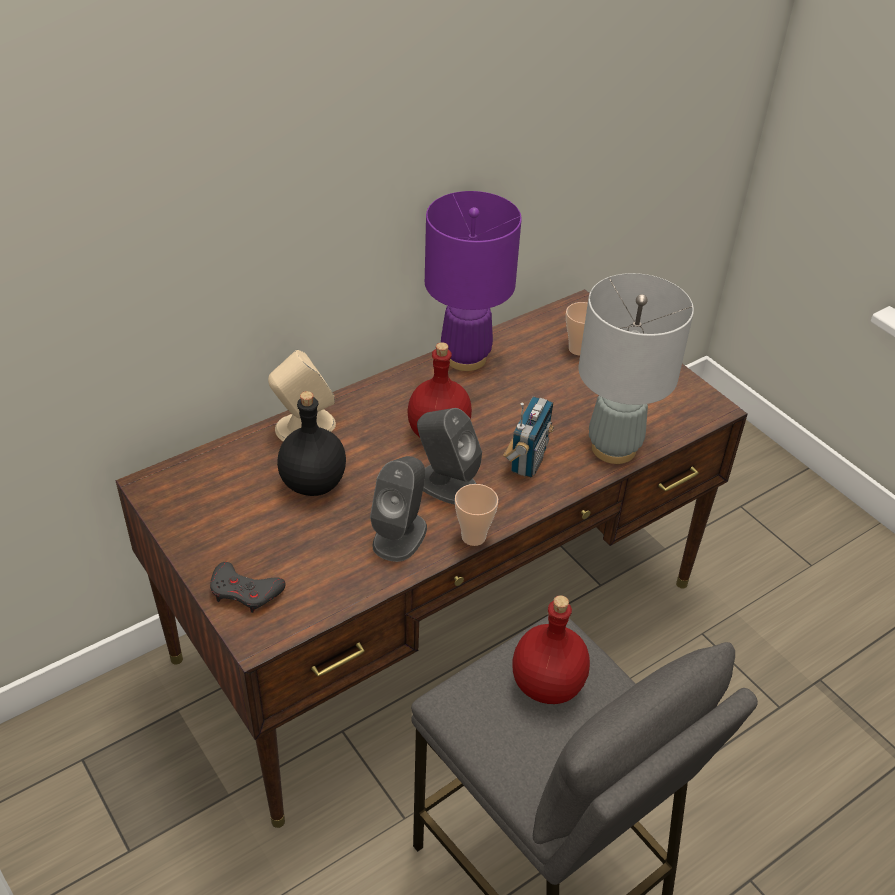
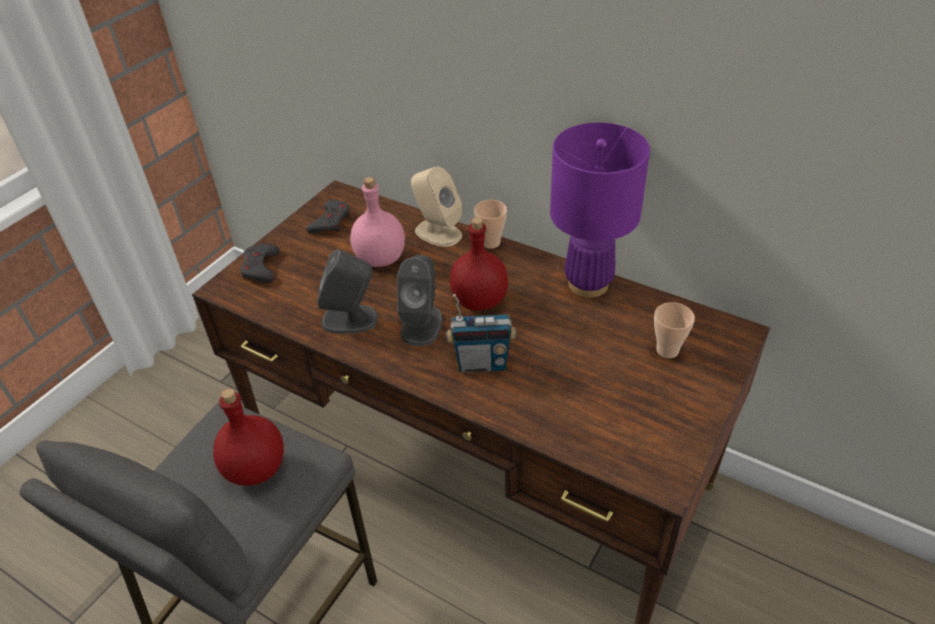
camera: 70 degrees right, 0 degrees up
black bottle [277,391,346,496] -> pink bottle [350,177,405,267]
cup [455,484,498,546] -> cup moved to [474,200,507,249]
grey table lamp [578,273,694,464] -> none
none -> grey game controller [306,199,350,234]

